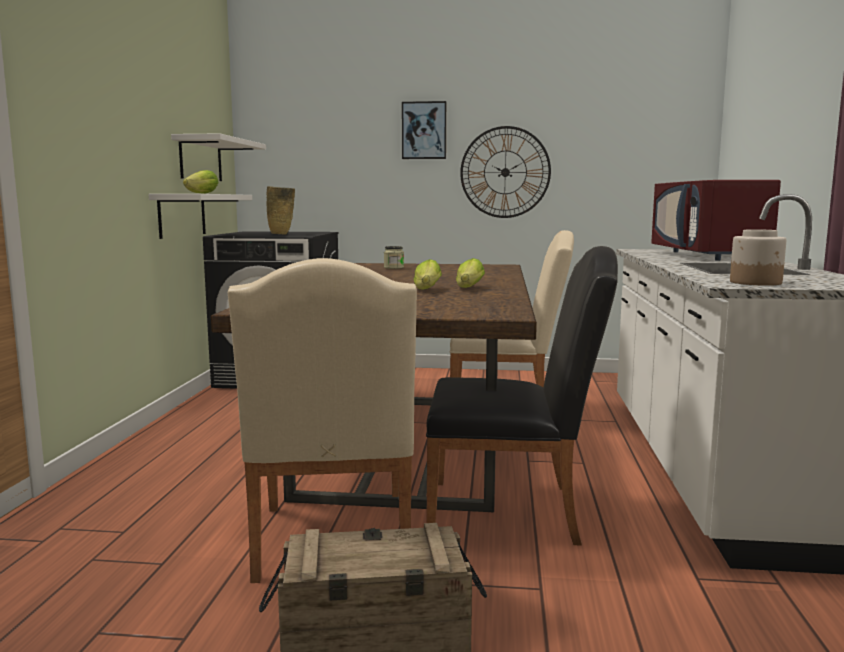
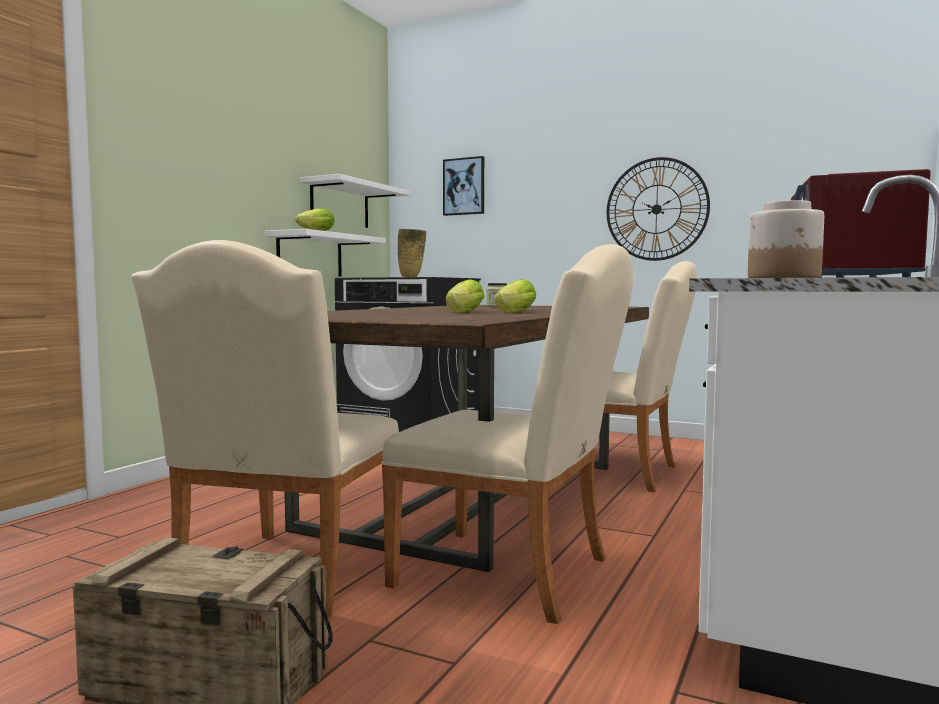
camera: 20 degrees right, 5 degrees down
picture [402,101,446,159] -> picture moved to [443,156,484,216]
black chair [426,246,618,546] -> beige chair [381,244,634,624]

